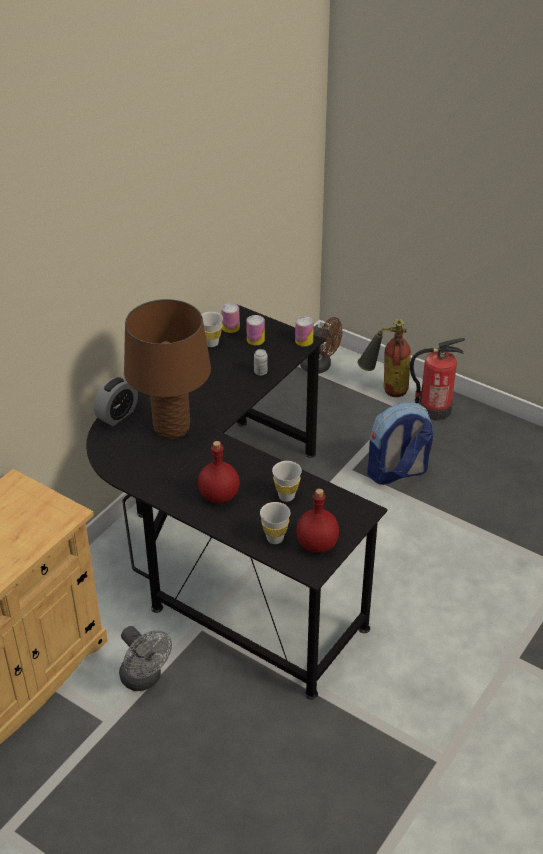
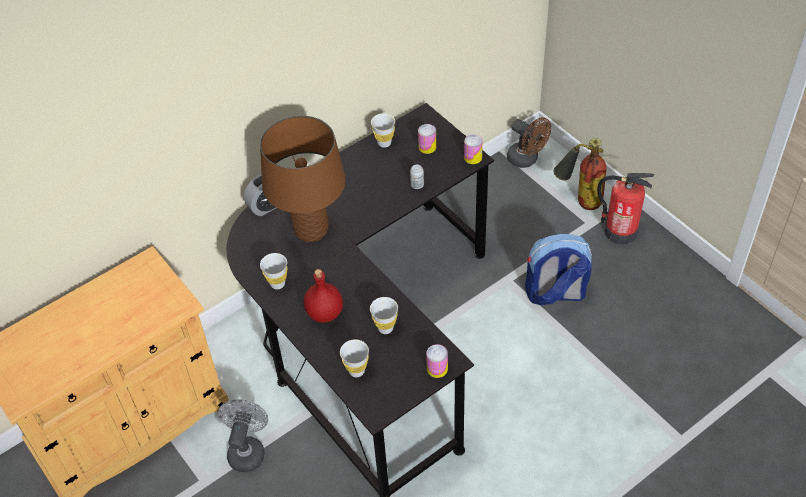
camera: 20 degrees right, 10 degrees up
grey fan [119,626,172,691] -> grey fan turned 150 degrees counterclockwise [219,399,268,472]
can [221,303,240,333] -> can moved to [426,344,448,378]
red bottle [296,489,339,553] -> none
none -> white cup [260,253,287,289]

